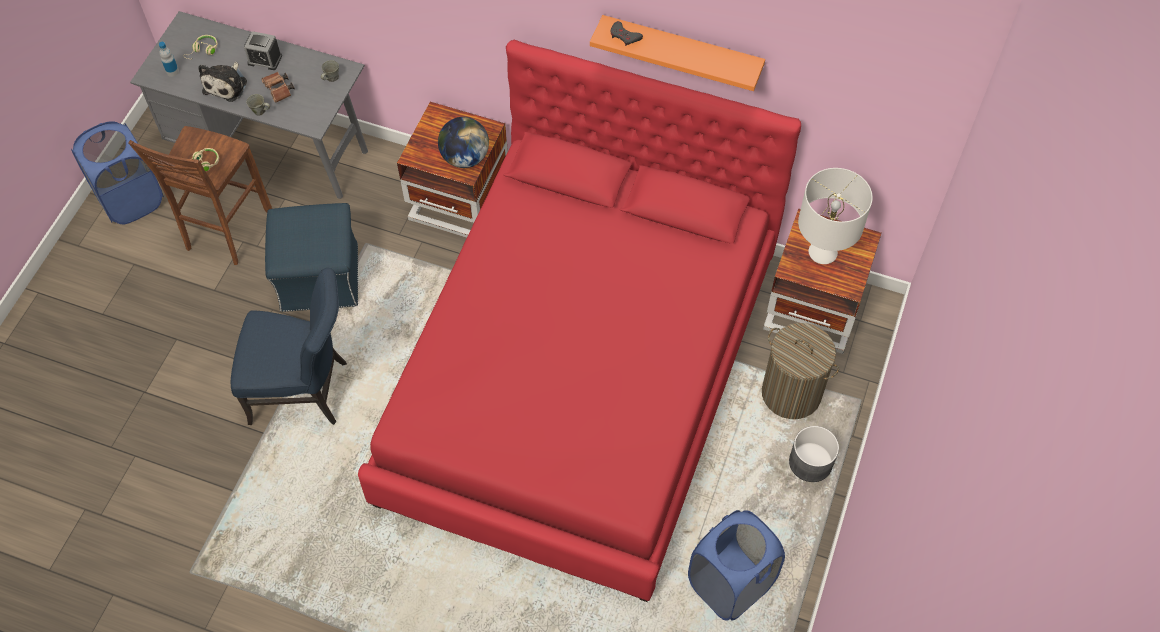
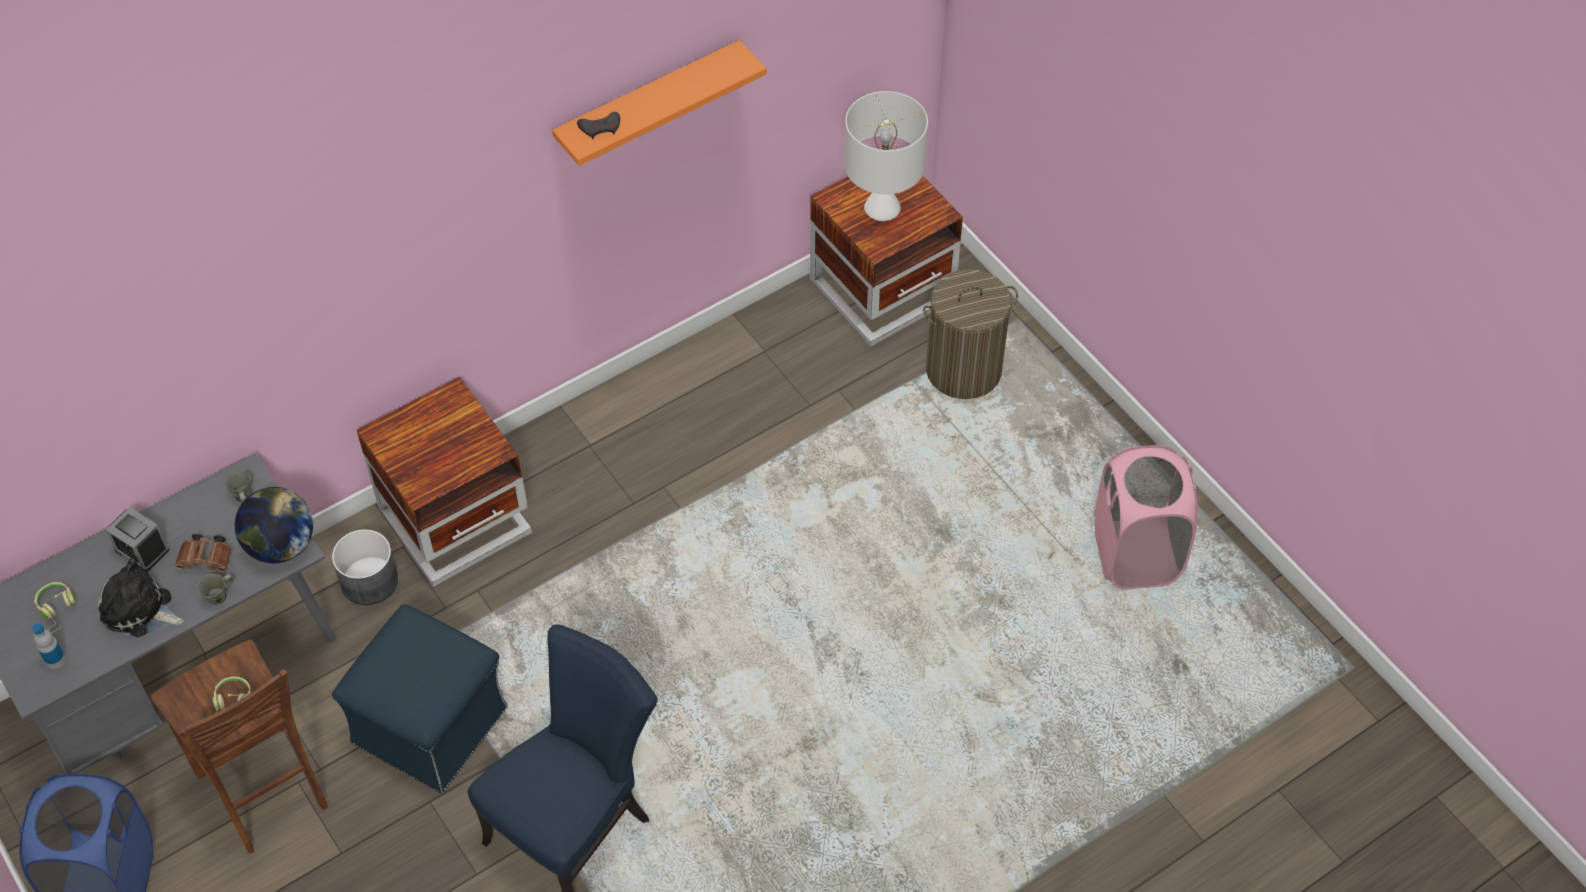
camera: 55 degrees left, 5 degrees down
plush toy [199,62,247,102] -> plush toy turned 150 degrees clockwise [98,558,183,637]
alarm clock [244,31,282,70] -> alarm clock turned 75 degrees clockwise [106,507,169,572]
red bed [358,39,801,602] -> none
globe [438,117,489,168] -> globe moved to [235,487,313,563]
blue laundry basket [688,510,785,620] -> pink laundry basket [1095,445,1198,590]
grey planter [789,426,839,482] -> grey planter moved to [332,529,398,605]

